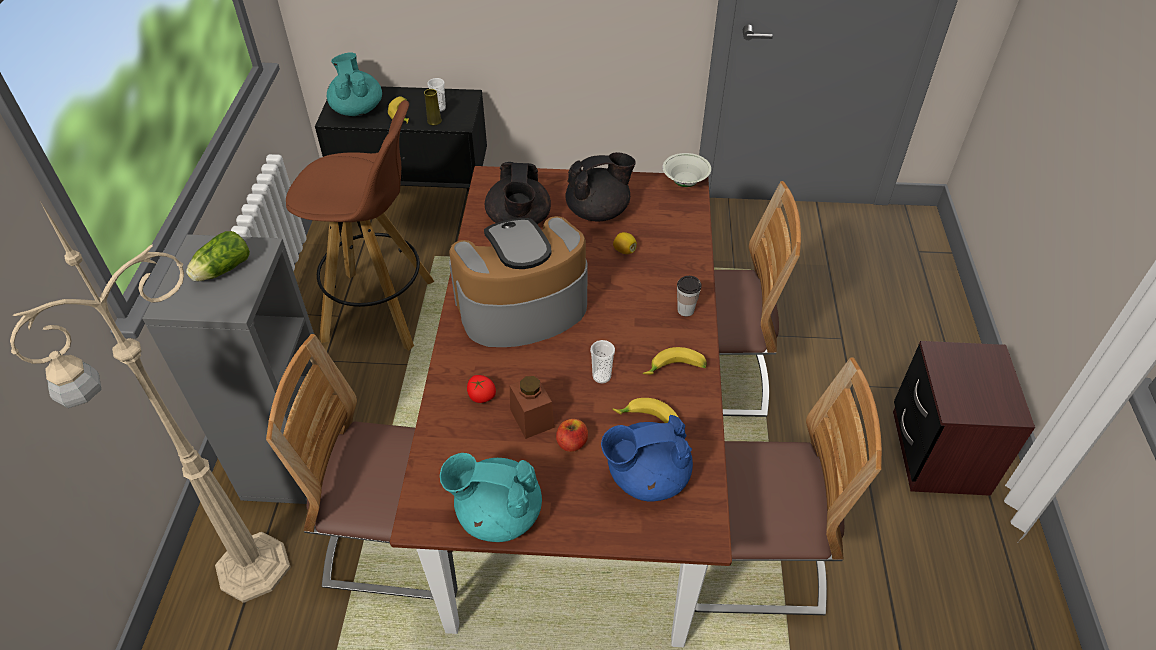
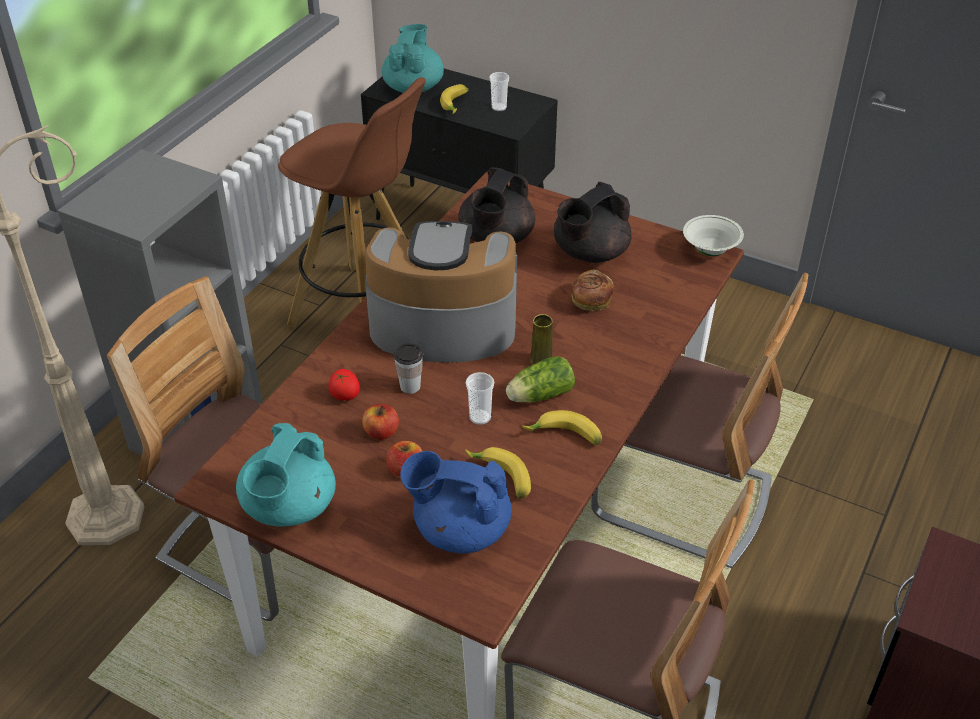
camera: 25 degrees right, 5 degrees down
lettuce [186,231,250,281] -> lettuce moved to [506,356,575,403]
yellow vase [424,89,442,125] -> yellow vase moved to [530,314,553,365]
turquoise teapot [440,453,542,542] -> turquoise teapot turned 105 degrees counterclockwise [236,423,336,527]
brown jar [510,375,555,439] -> apple [362,404,399,440]
black teapot [565,152,636,221] -> black teapot turned 135 degrees clockwise [554,182,632,263]
lemon [613,232,637,254] -> bread [571,269,614,311]
cup [677,276,702,317] -> cup moved to [394,343,423,394]

